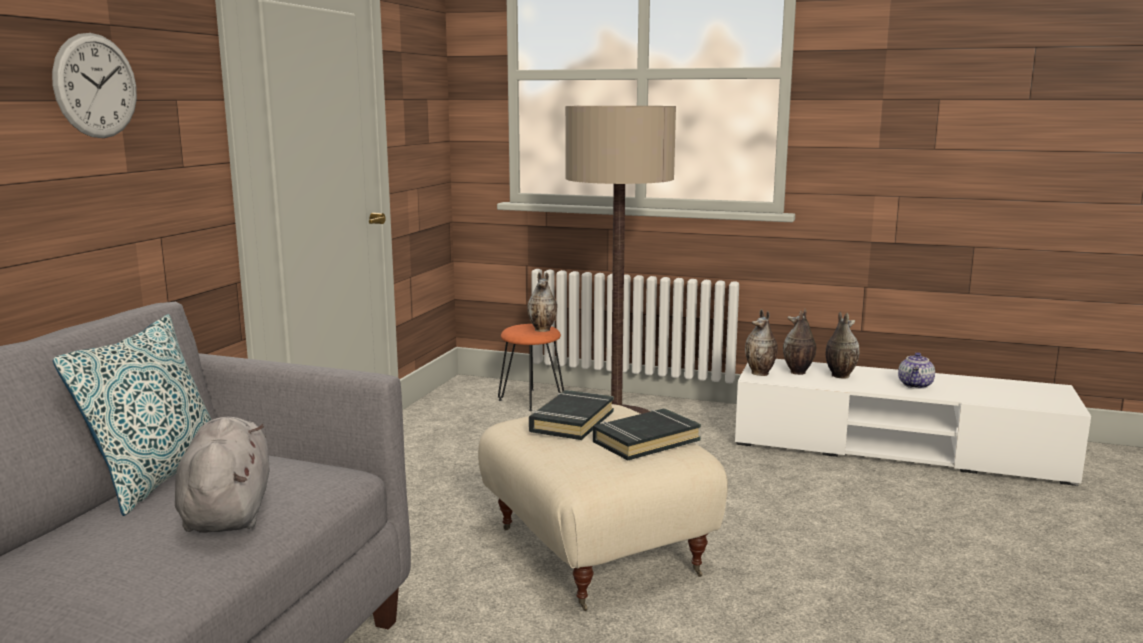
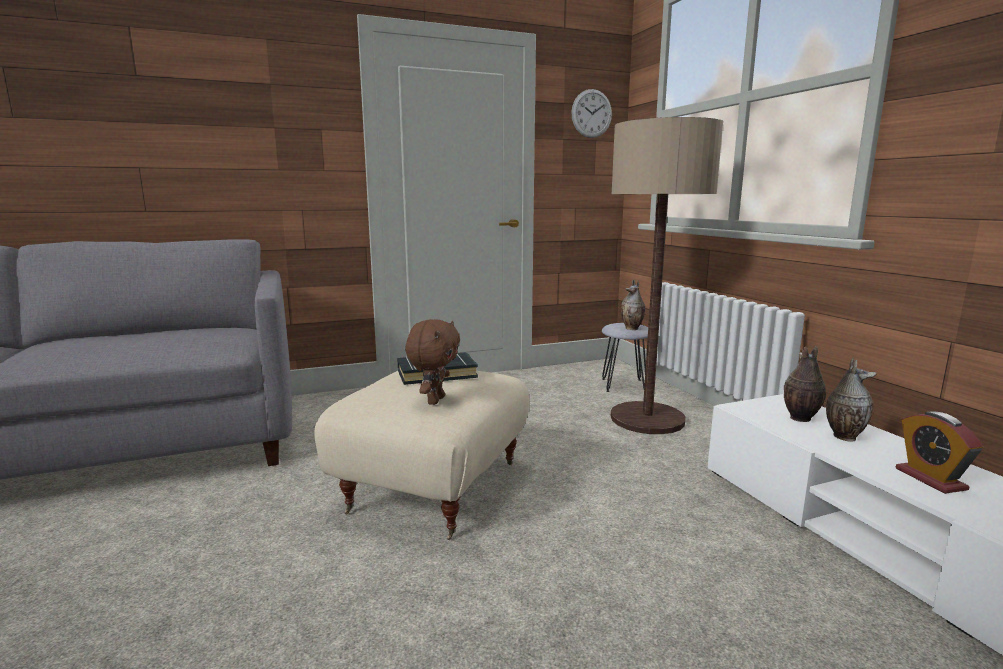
camera: 50 degrees right, 0 degrees up
wall clock [52,33,137,138] -> wall clock moved to [571,89,612,138]
pillow [53,314,212,516] -> none
grey plush toy [175,417,269,533] -> none
orange stool [498,324,564,411] -> grey stool [602,323,648,392]
black book [593,408,701,460] -> brown plush toy [405,319,460,405]
vase [745,309,778,376] -> none
teapot [898,352,935,389] -> alarm clock [896,411,983,494]

